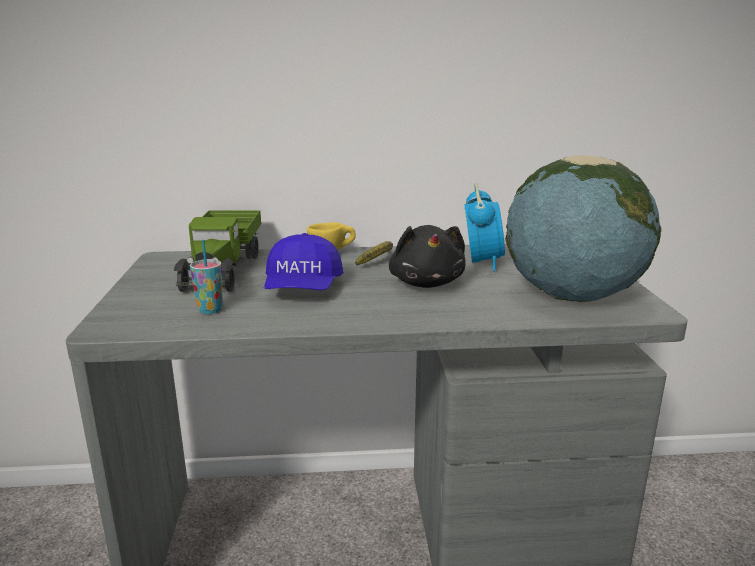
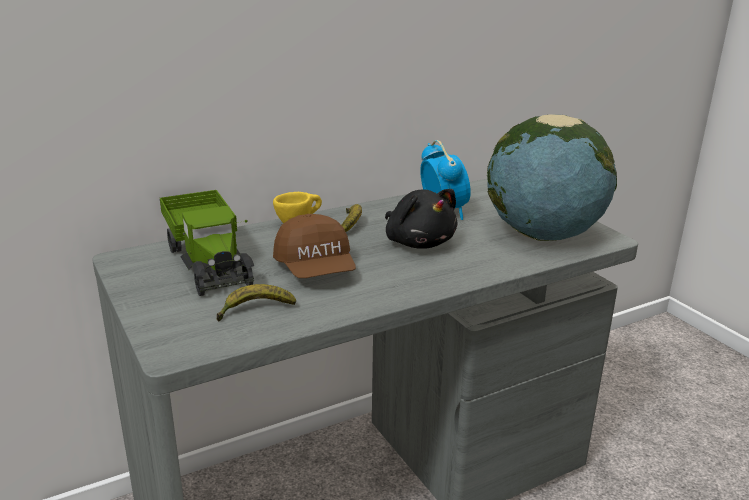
camera: 25 degrees left, 5 degrees up
cup [190,240,223,314] -> banana [217,284,296,322]
blue cap [264,233,343,290] -> brown cap [273,214,356,278]

